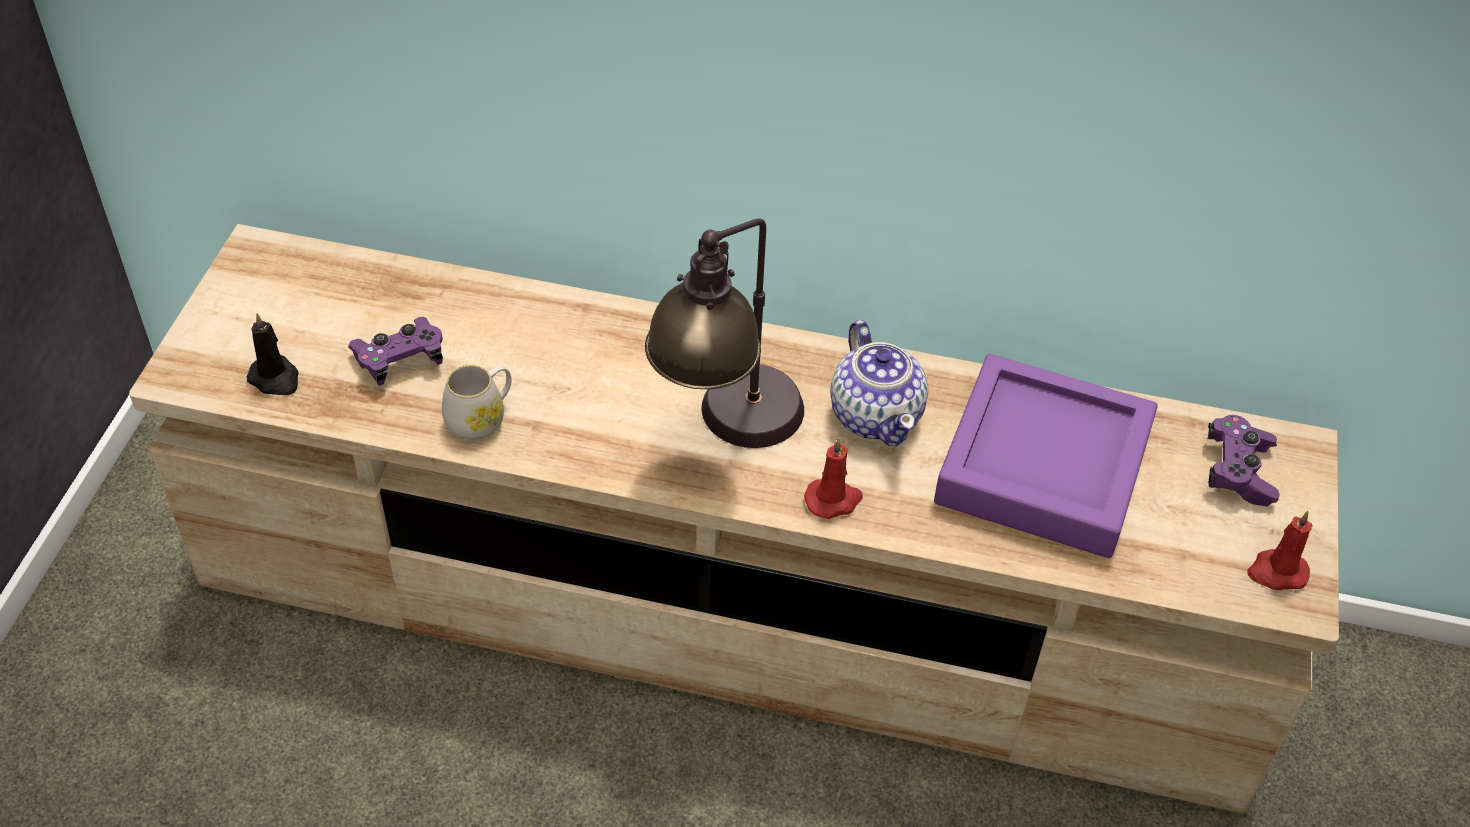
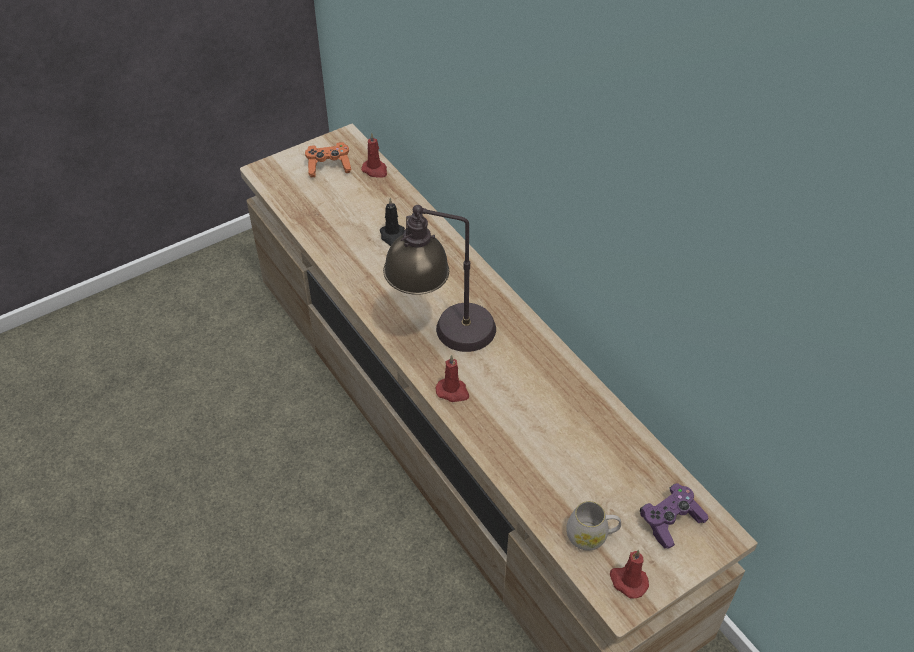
camera: 45 degrees right, 0 degrees up
black candle [247,313,299,395] -> black candle moved to [380,198,405,246]
purple game controller [348,317,443,386] -> none
white mug [442,365,512,440] -> white mug moved to [566,501,621,550]
teapot [830,320,928,446] -> none
purple tray [934,354,1158,558] -> none
none -> orange game controller [305,142,352,177]
none -> red candle [361,133,387,178]

